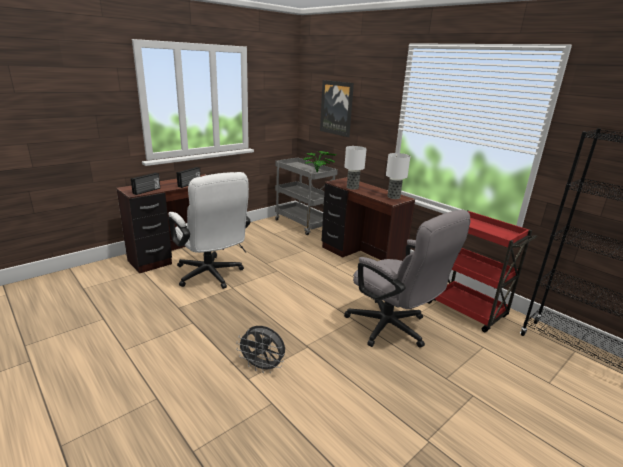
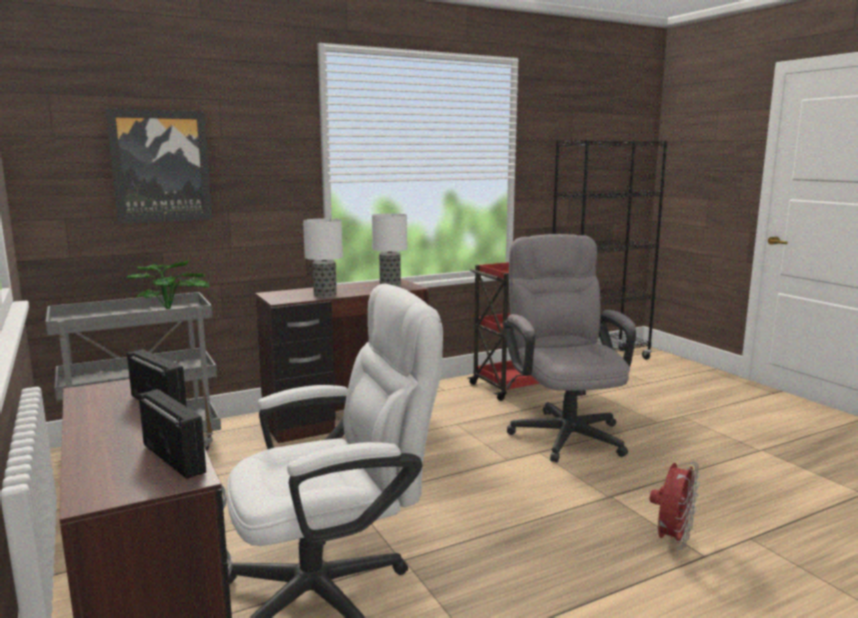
camera: 75 degrees left, 10 degrees down
grey fan [236,326,285,373] -> red fan [649,461,700,550]
grey office chair [344,210,471,348] -> grey office chair turned 75 degrees counterclockwise [503,234,636,463]

